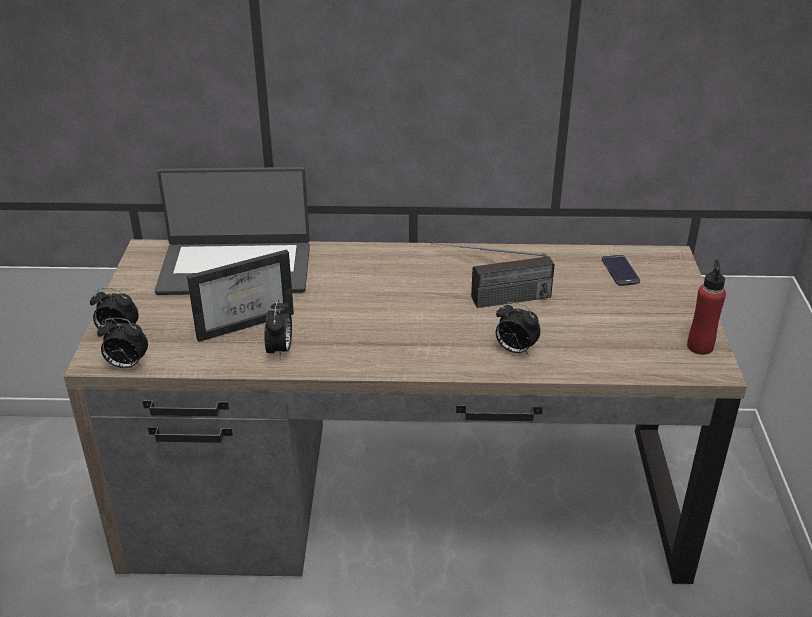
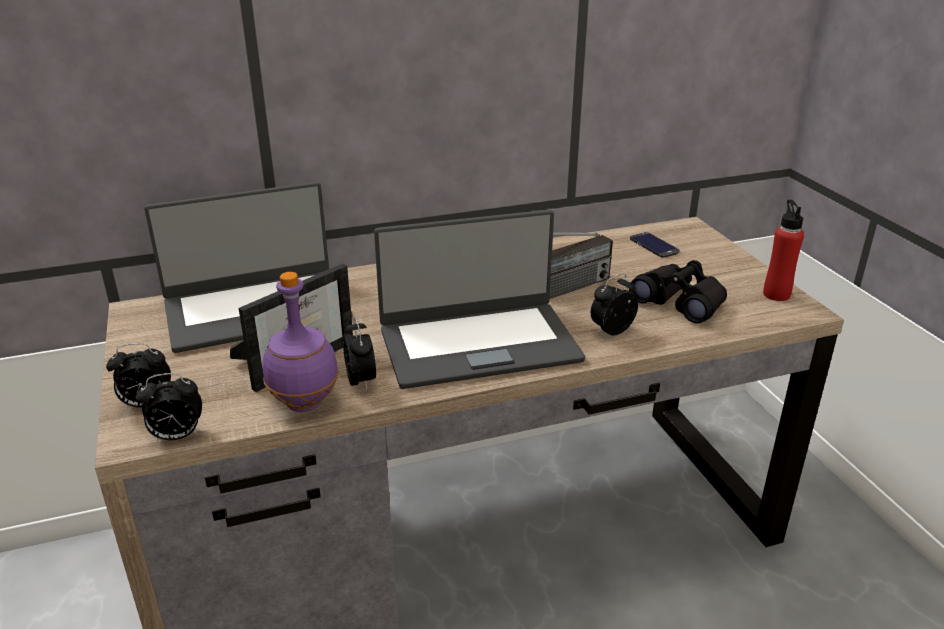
camera: 20 degrees left, 5 degrees down
alarm clock [495,302,541,356] -> alarm clock turned 135 degrees clockwise [591,274,638,335]
none -> purple bottle [262,272,339,412]
none -> laptop [374,210,585,389]
none -> black binoculars [629,260,727,323]

